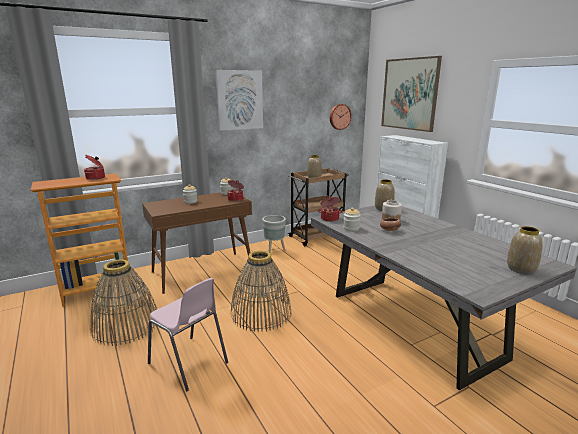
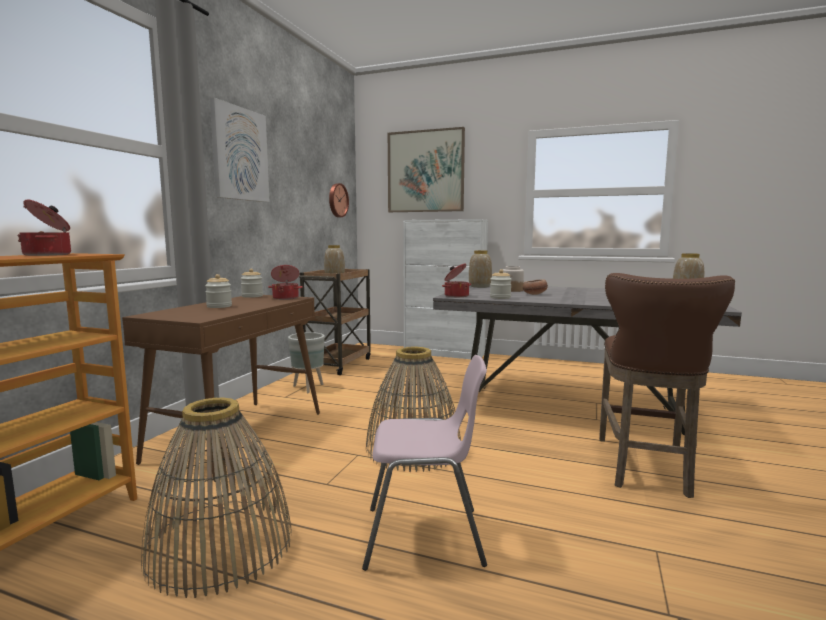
camera: 40 degrees left, 10 degrees down
none -> brown stool [599,273,735,498]

